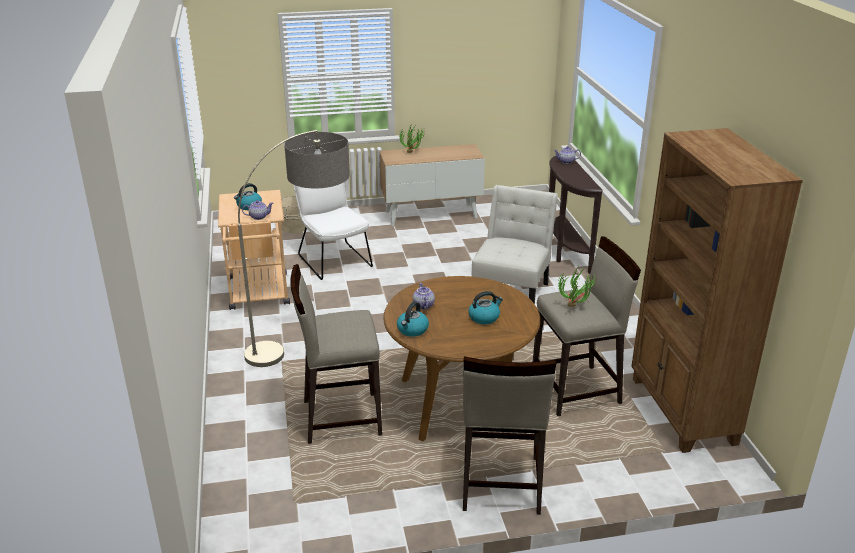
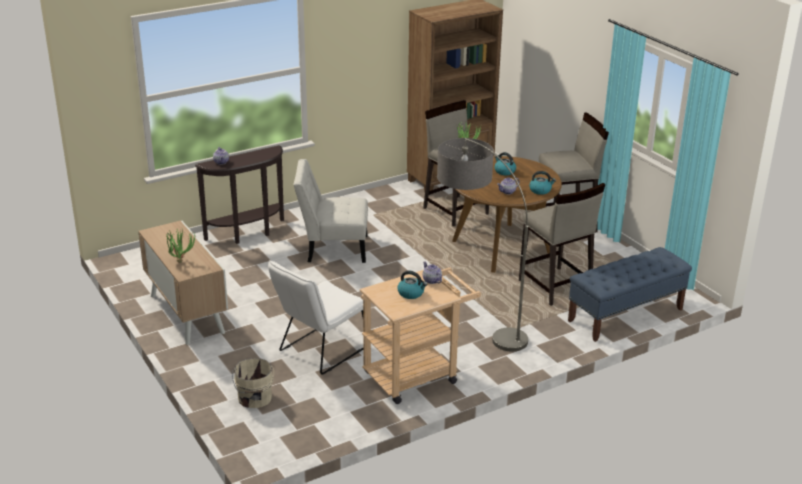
camera: 110 degrees left, 0 degrees up
none -> blue bench [568,247,692,342]

